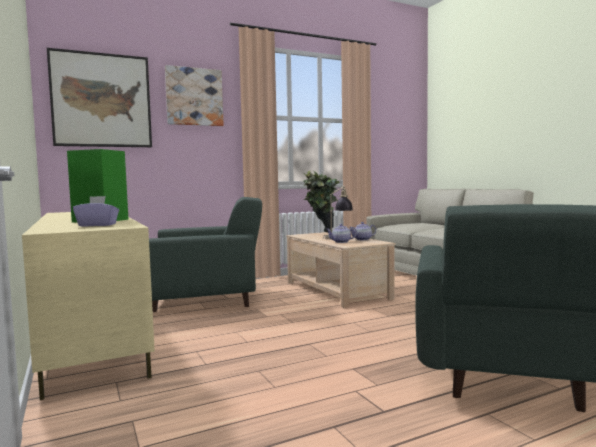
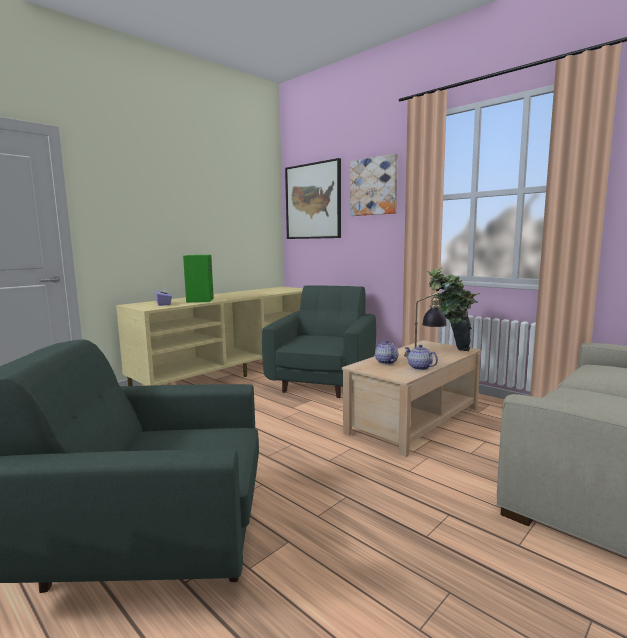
camera: 70 degrees right, 5 degrees up
green armchair [149,197,262,312] -> green armchair turned 135 degrees counterclockwise [262,286,376,398]

